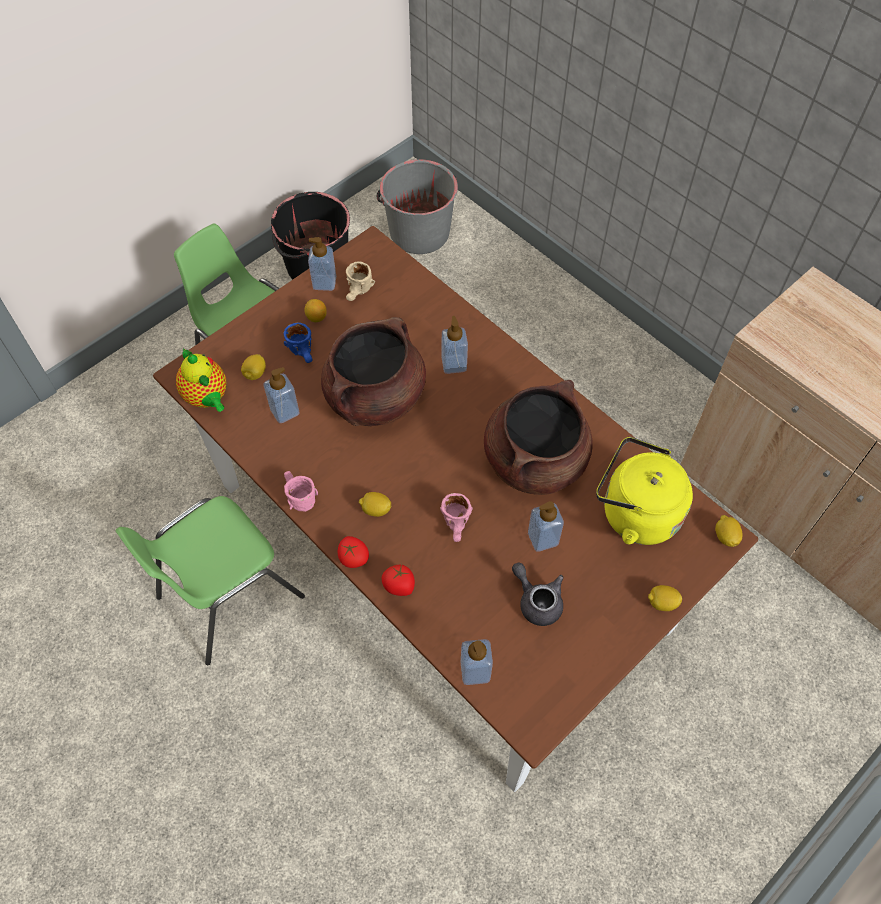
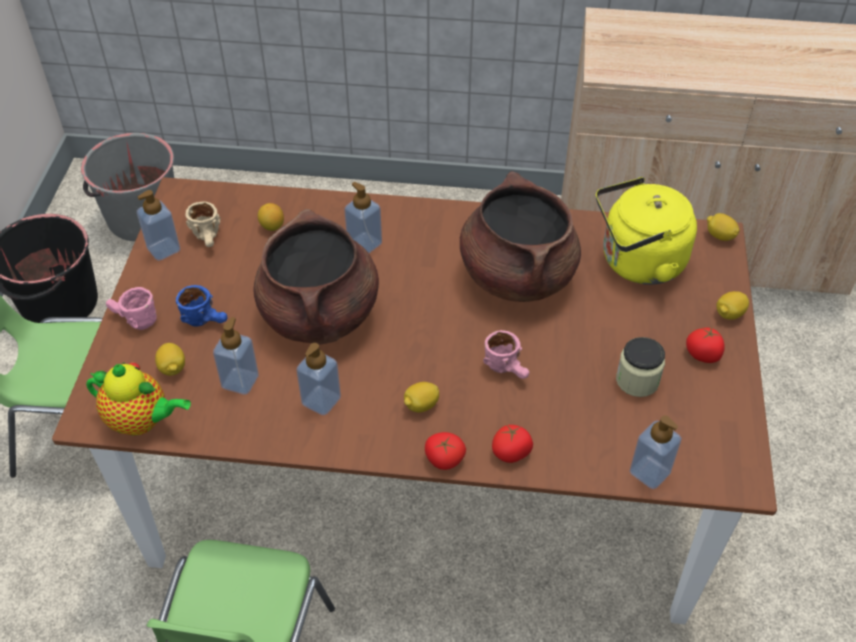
camera: 40 degrees left, 10 degrees down
pink mug [284,471,318,512] -> pink mug moved to [106,287,157,330]
lemon [304,299,327,322] -> lemon moved to [258,203,284,231]
grey teapot [512,563,564,626] -> jar [616,337,665,397]
soap dispenser [528,501,564,552] -> soap dispenser moved to [296,343,341,415]
none -> tomato [686,326,725,363]

